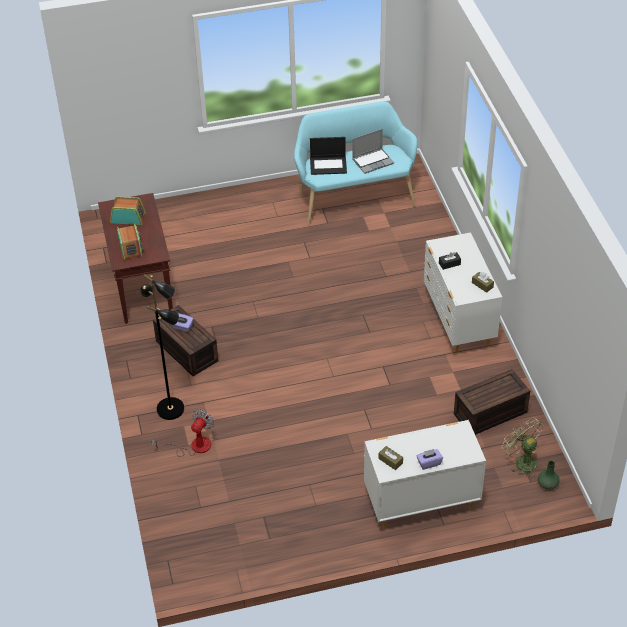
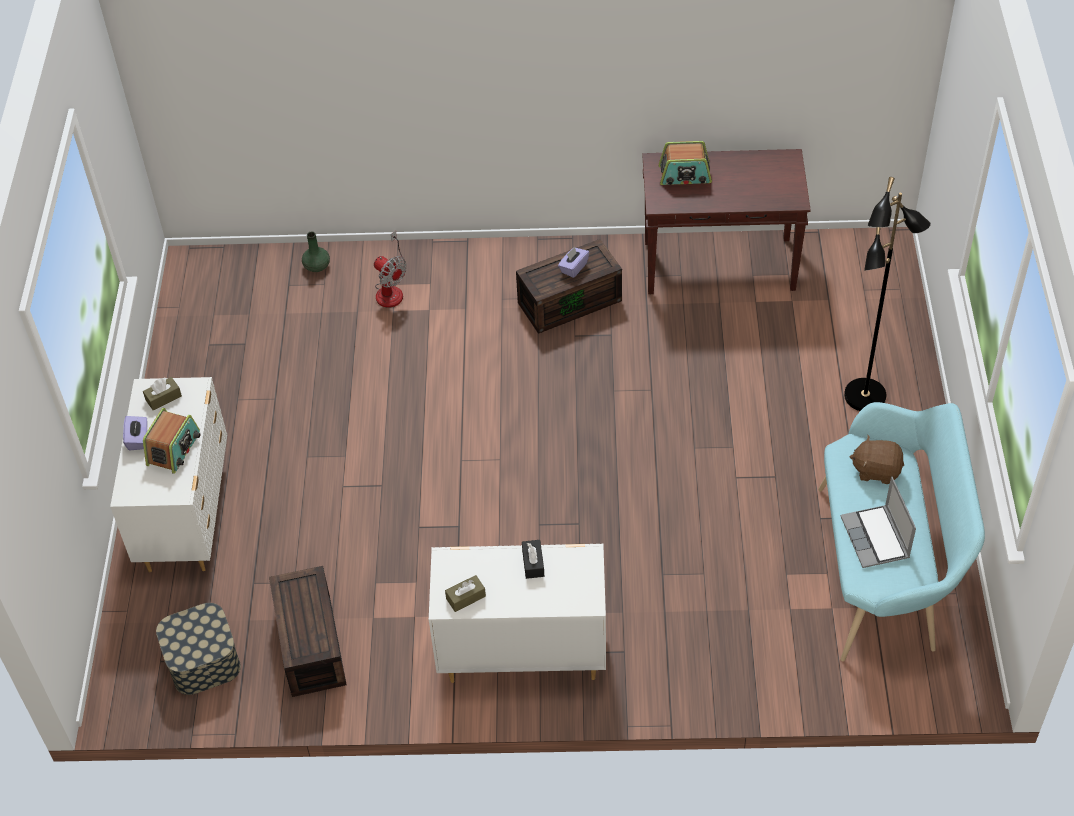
camera: 105 degrees right, 5 degrees up
radio [110,196,146,225] -> radio moved to [143,408,201,474]
black floor lamp [140,274,184,420] -> black floor lamp moved to [844,177,931,411]
laptop [310,137,347,175] -> brown plush toy [850,435,904,484]
green fan [502,417,544,477] -> storage box [156,603,241,695]
green vase [538,461,559,490] -> green vase moved to [302,232,330,272]

